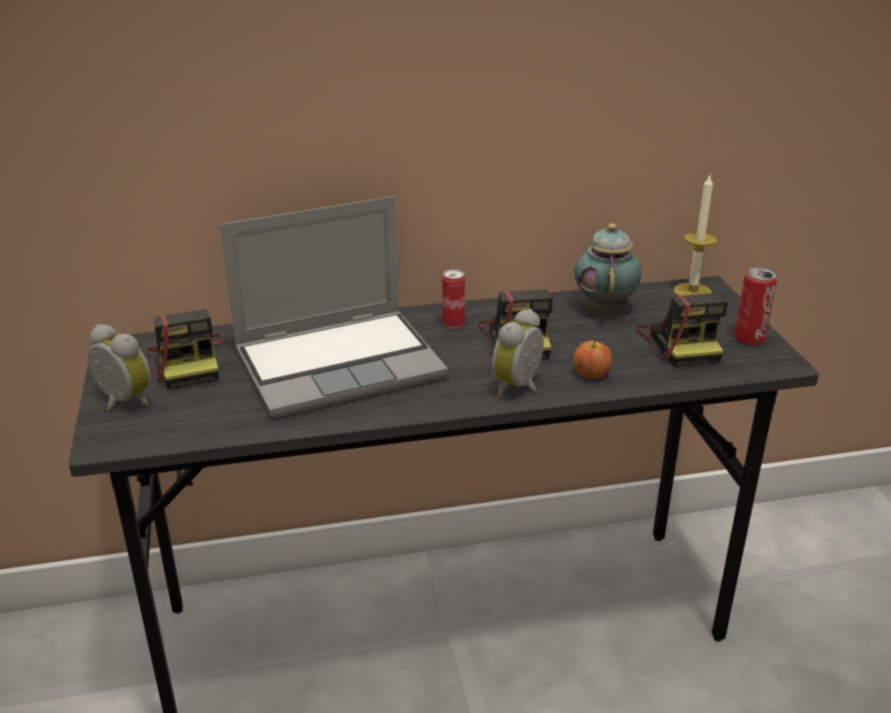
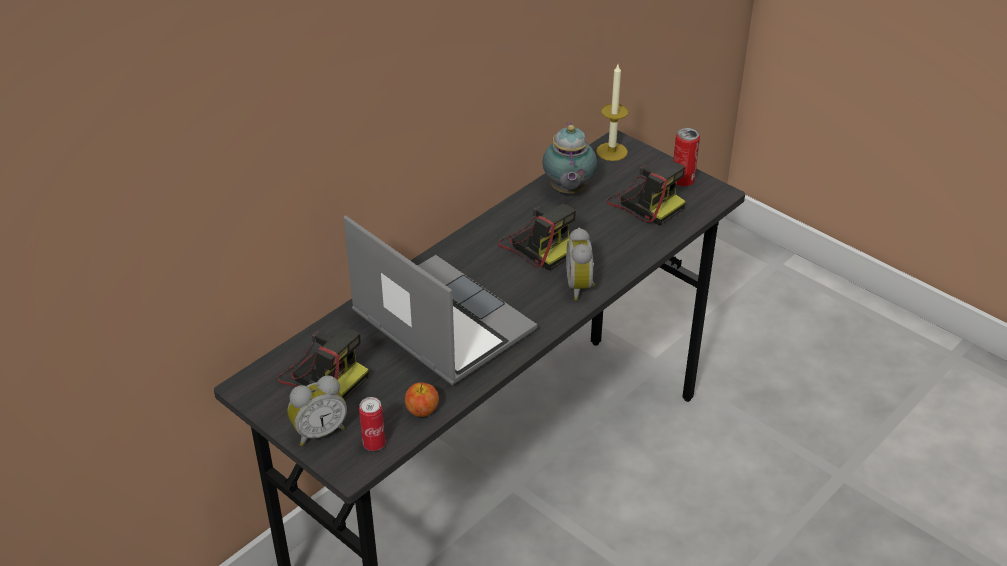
camera: 35 degrees left, 10 degrees up
alarm clock [88,324,151,410] -> alarm clock turned 150 degrees clockwise [288,376,347,446]
laptop [220,196,448,418] -> laptop turned 75 degrees counterclockwise [344,215,537,386]
can [442,269,465,329] -> can moved to [359,397,385,451]
apple [573,338,612,378] -> apple moved to [405,382,439,417]
teapot [574,223,641,313] -> teapot turned 150 degrees counterclockwise [542,123,597,194]

